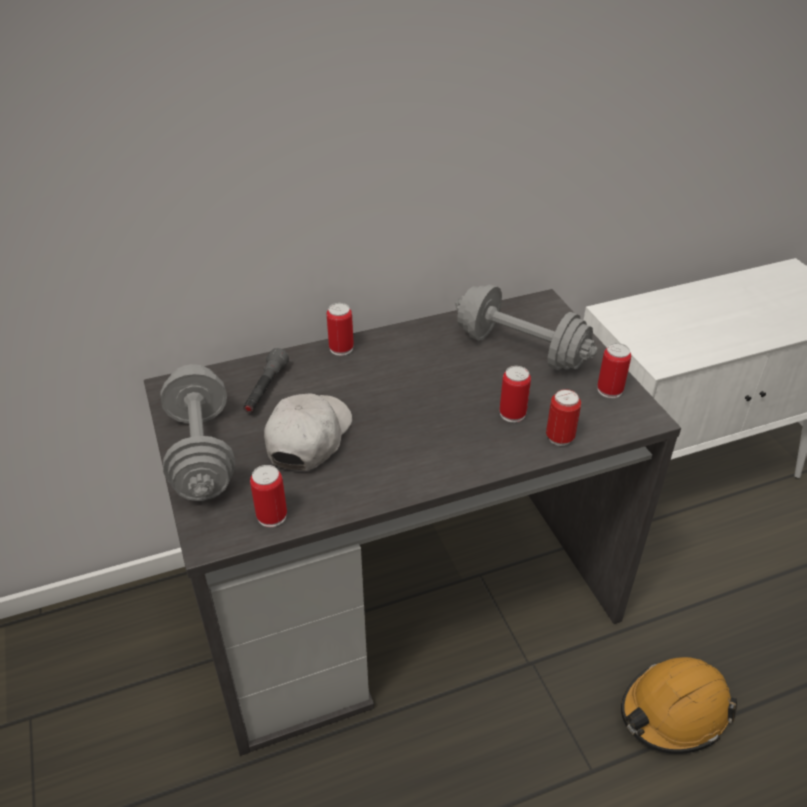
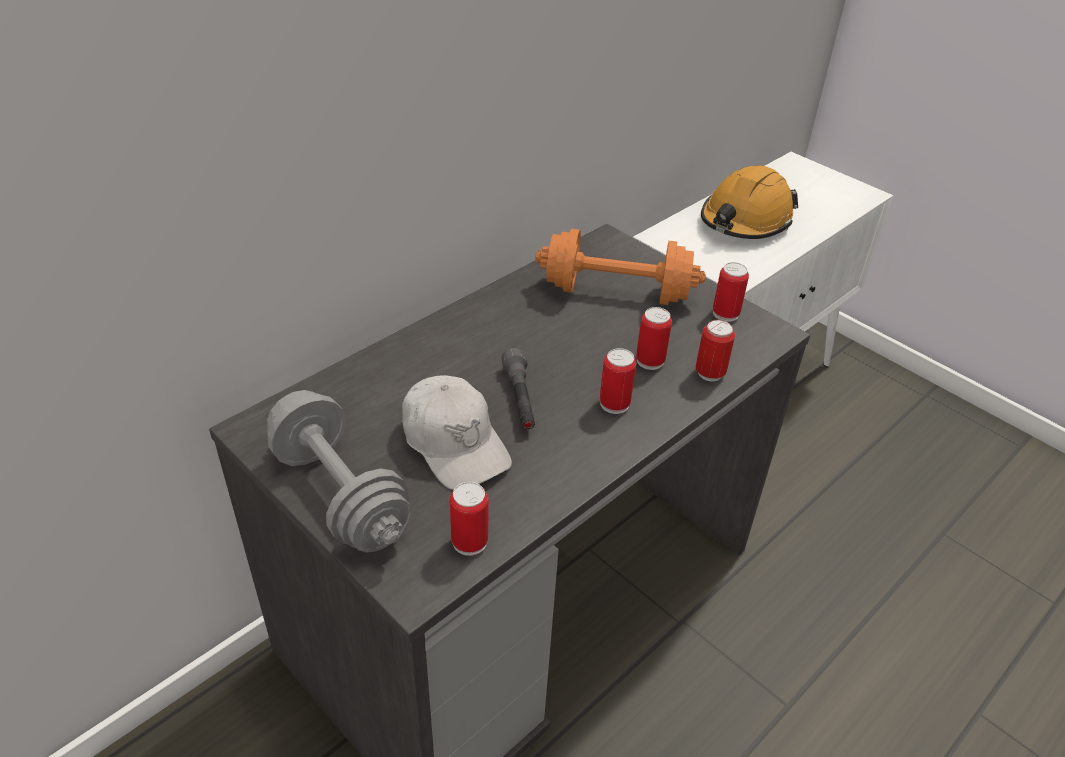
camera: 25 degrees left, 0 degrees up
grey flashlight [243,348,289,413] -> grey flashlight moved to [502,348,535,430]
white cap [264,393,352,470] -> white cap turned 150 degrees clockwise [402,375,512,490]
can [327,303,354,356] -> can moved to [600,348,636,414]
grey dumbbell [455,285,597,370] -> orange dumbbell [535,229,706,305]
orange hard hat [621,657,737,754] -> orange hard hat moved to [701,166,798,239]

